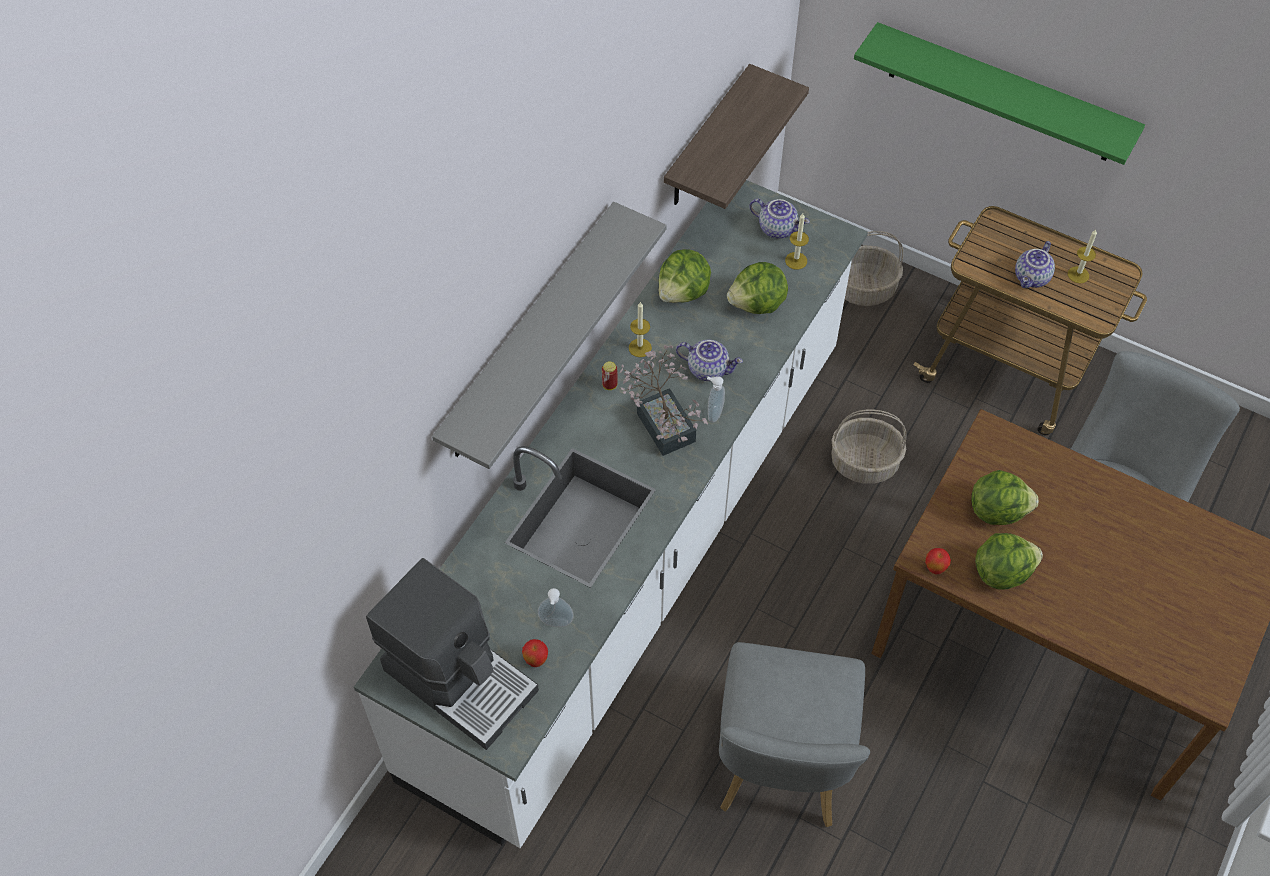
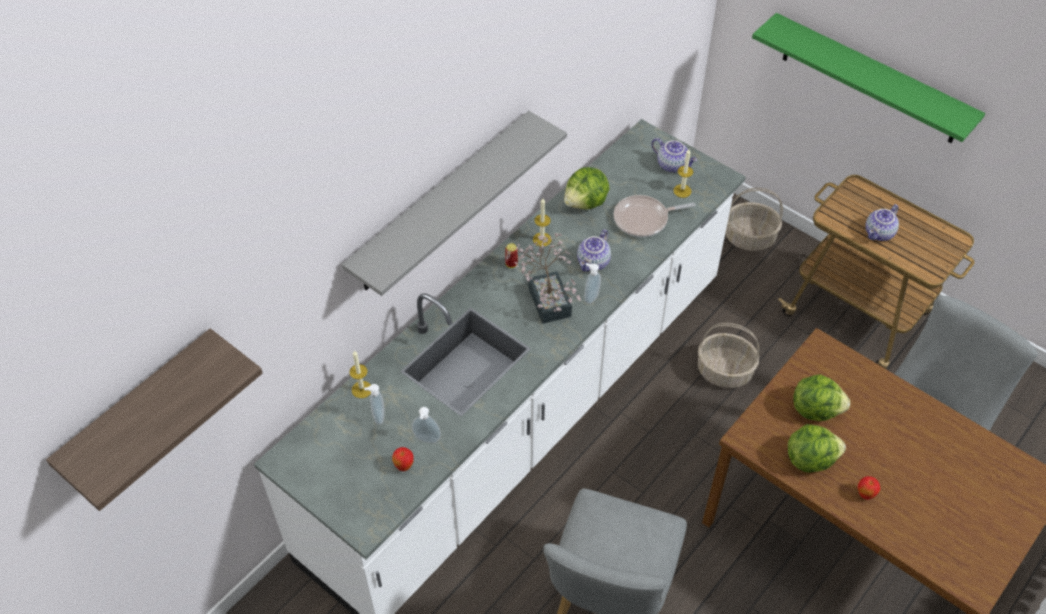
camera: 10 degrees right, 5 degrees down
coffee machine [366,558,539,750] -> none
shelf [664,64,809,209] -> shelf moved to [46,328,262,511]
teapot [676,340,743,381] -> teapot turned 90 degrees clockwise [577,229,611,272]
lettuce [727,262,788,314] -> frying pan [614,195,696,237]
apple [925,548,951,574] -> apple moved to [858,476,880,500]
candle [1068,230,1097,283] -> candle moved to [349,351,371,398]
none -> soap dispenser [364,384,384,425]

